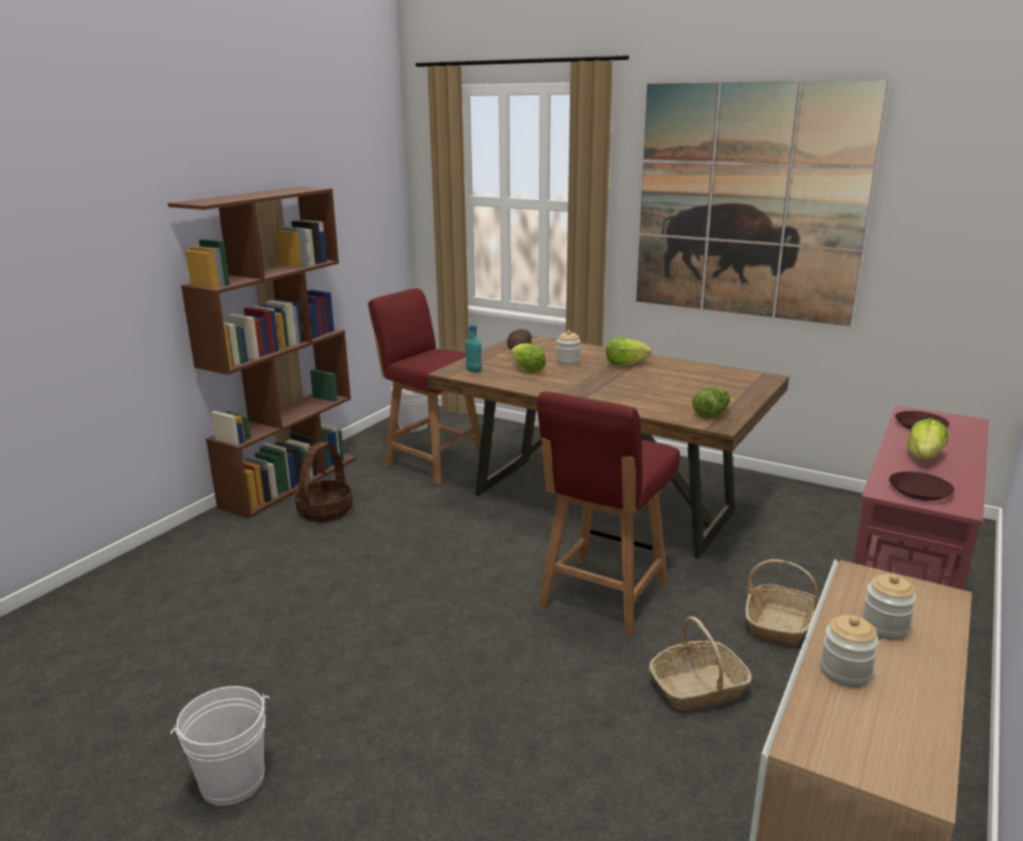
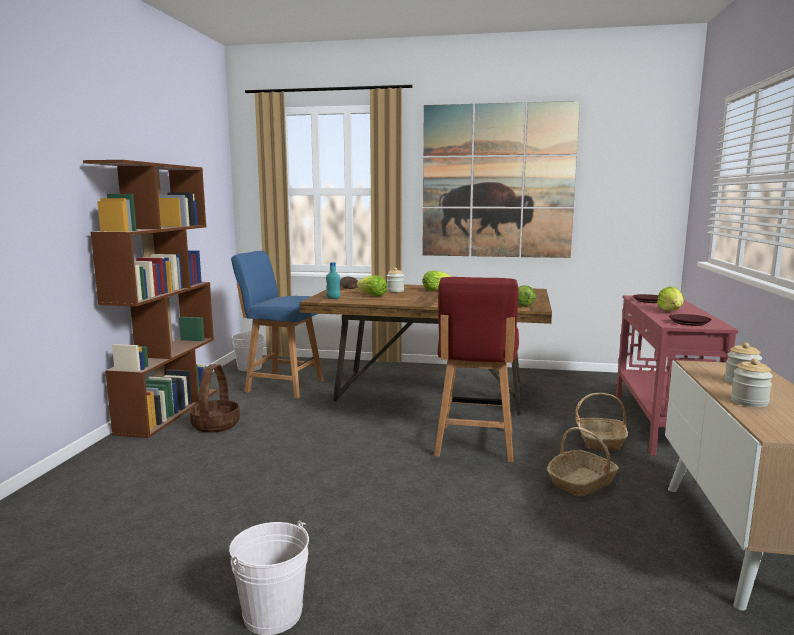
camera: 20 degrees left, 10 degrees down
red chair [368,288,481,484] -> blue chair [231,251,324,399]

